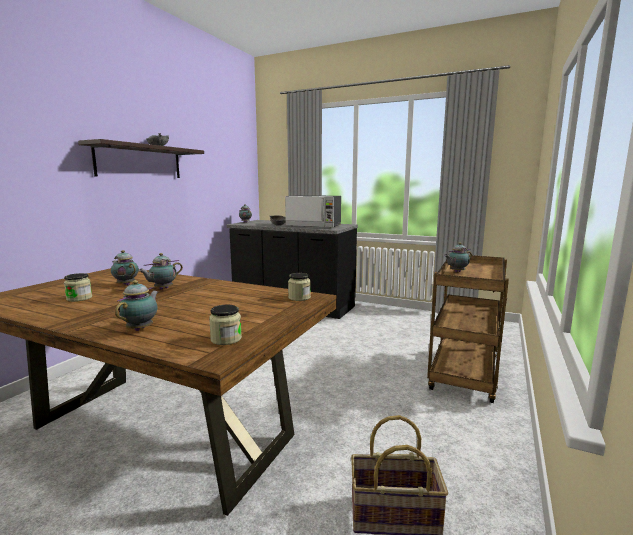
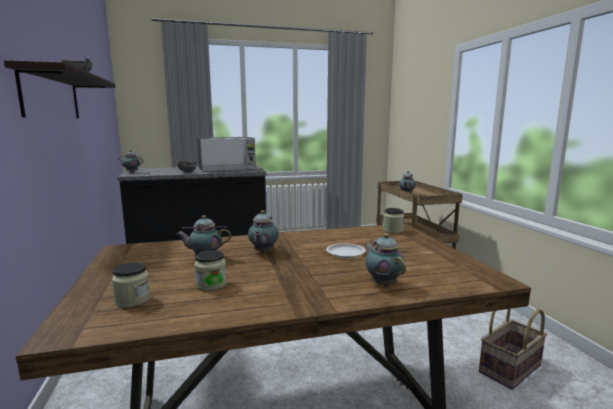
camera: 40 degrees left, 0 degrees up
jar [209,305,242,345] -> jar moved to [112,262,150,308]
none -> white plate [326,243,366,258]

